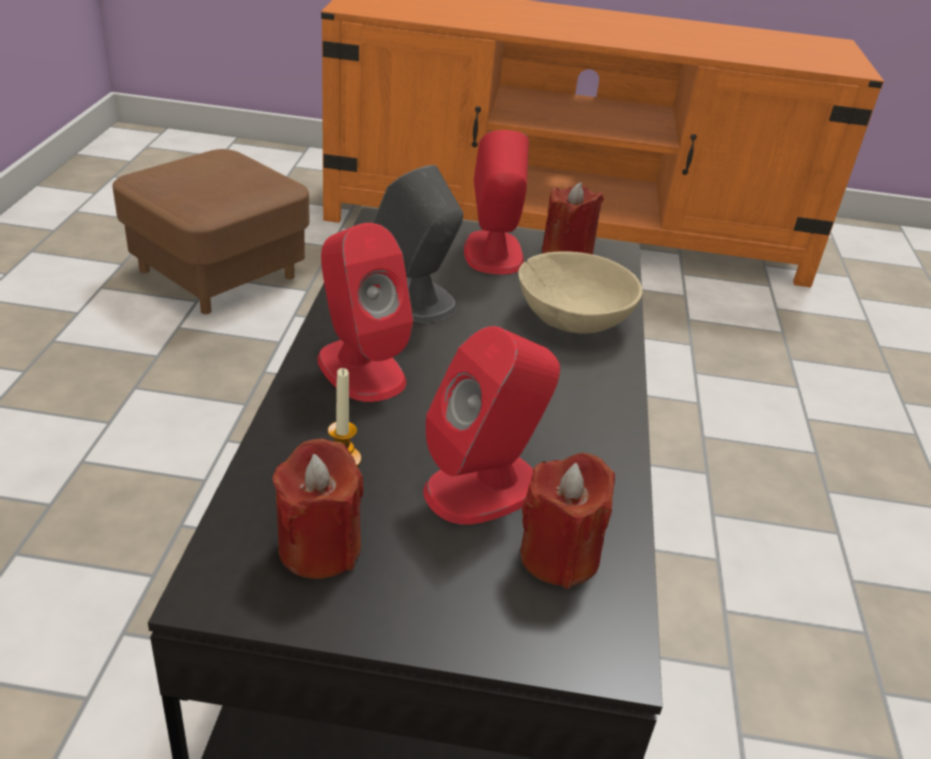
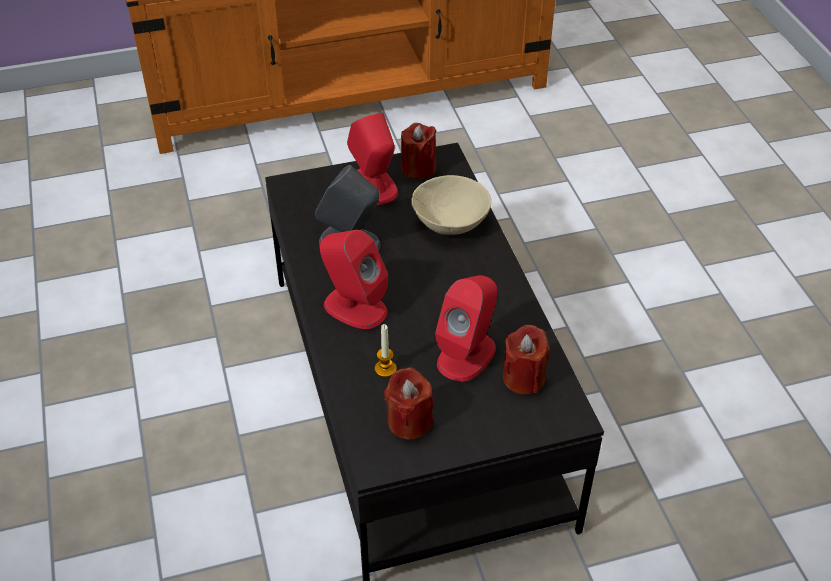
camera: 20 degrees left, 10 degrees up
brown ottoman [112,149,309,314] -> none

